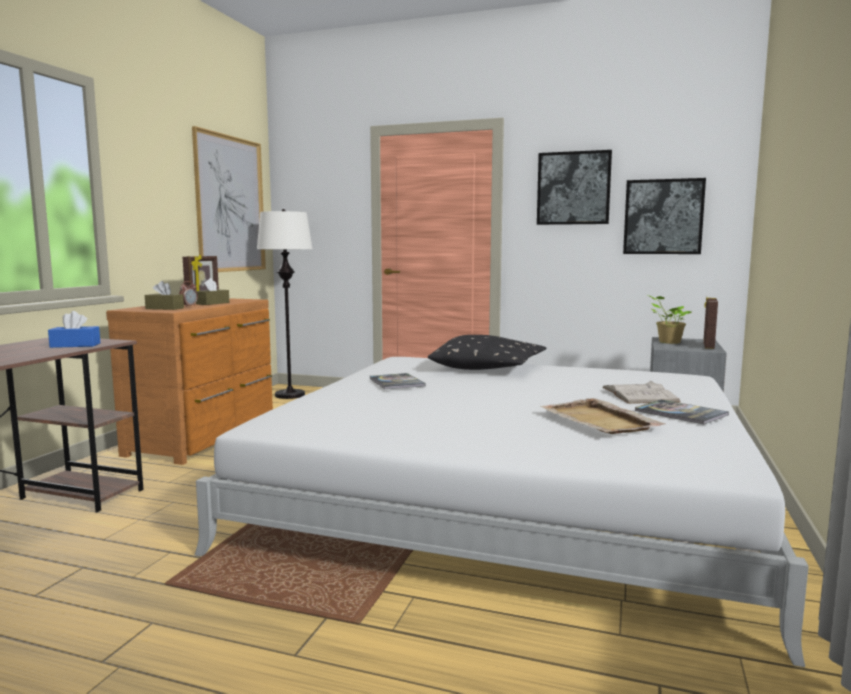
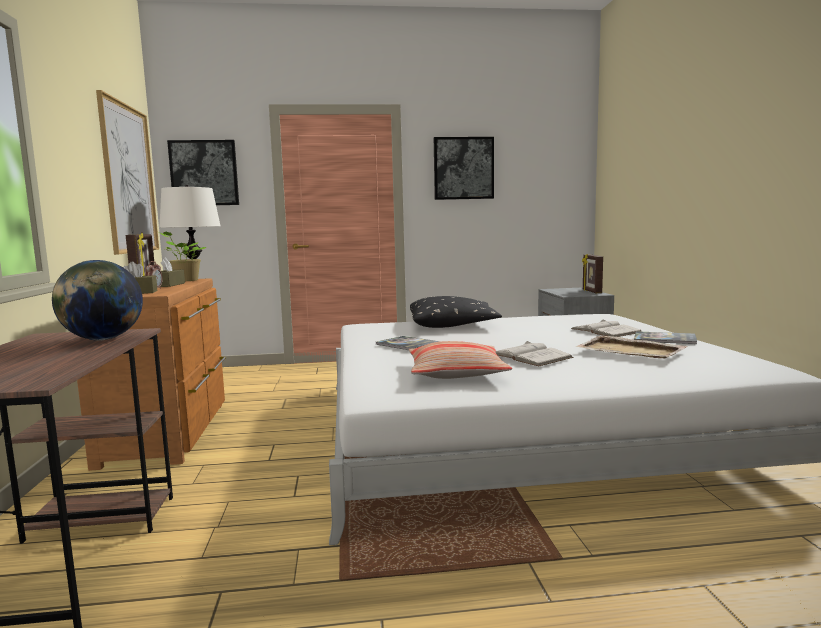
camera: 25 degrees left, 0 degrees up
blue tissue box [48,311,100,348] -> globe [52,260,143,341]
picture [623,178,706,254] -> picture moved to [167,140,239,205]
potted plant [648,295,692,344] -> potted plant moved to [158,232,207,281]
none -> pillow [409,341,512,379]
none -> white book [496,341,573,366]

